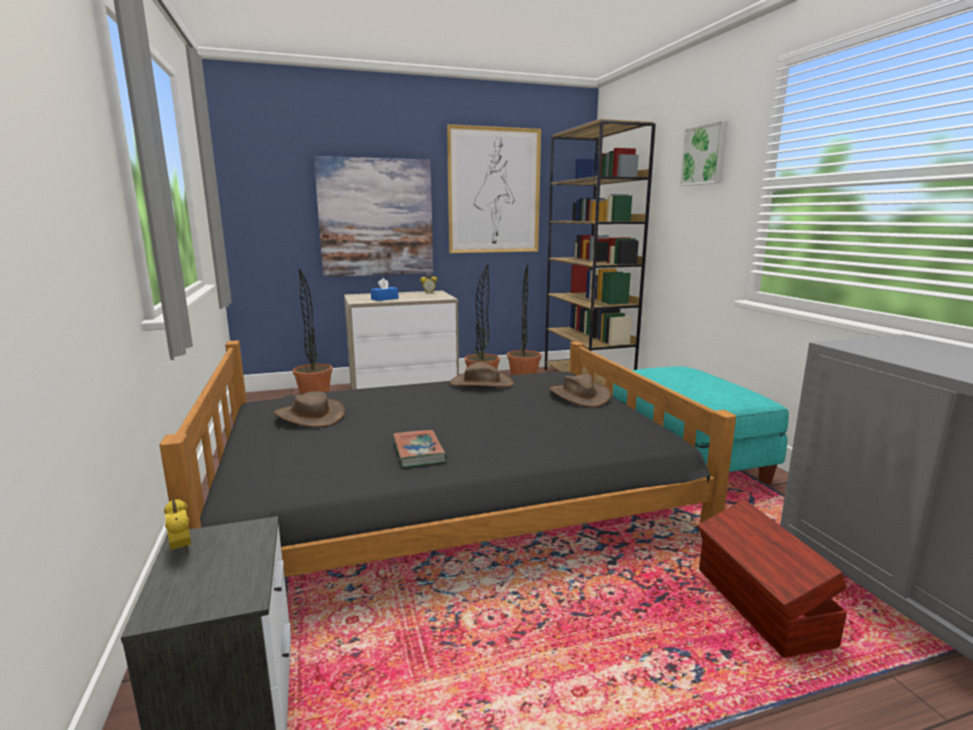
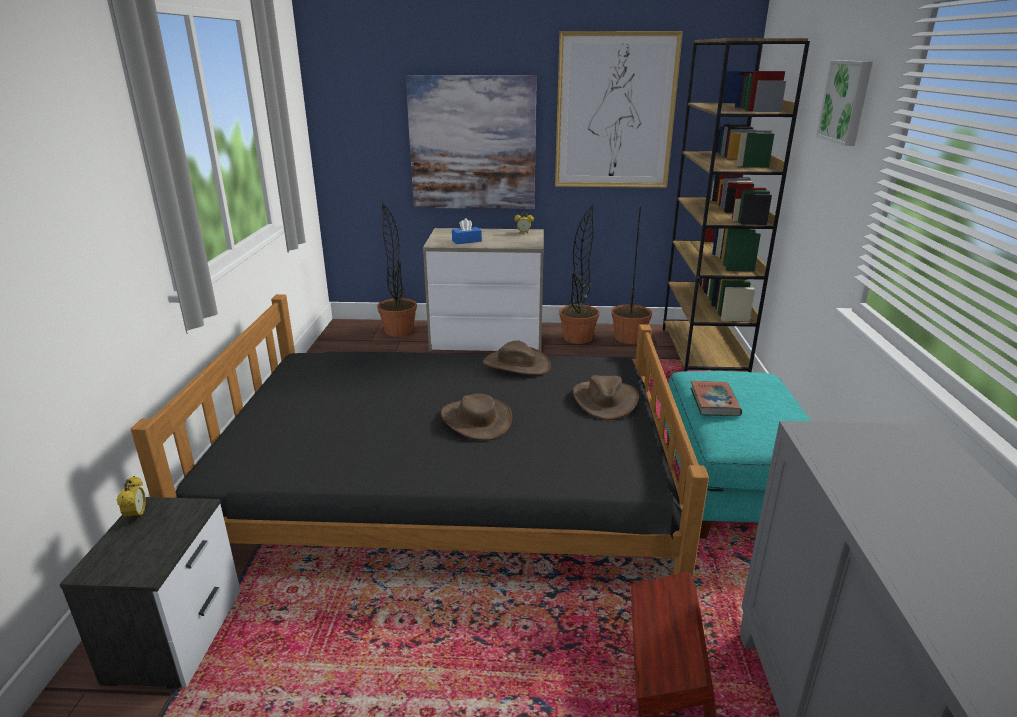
camera: 20 degrees right, 10 degrees up
brown hat [274,391,345,427] -> brown hat moved to [441,393,512,440]
book [393,430,447,467] -> book moved to [690,381,742,416]

